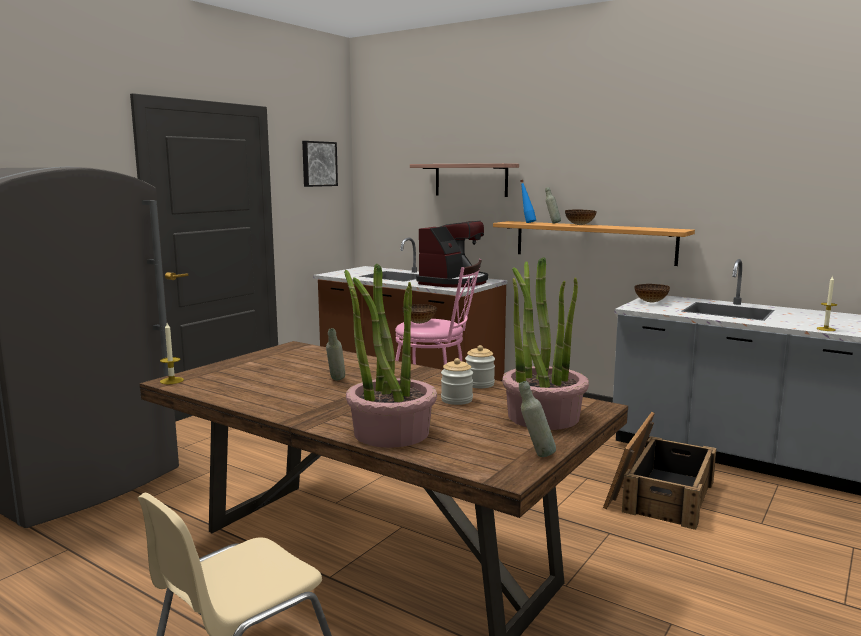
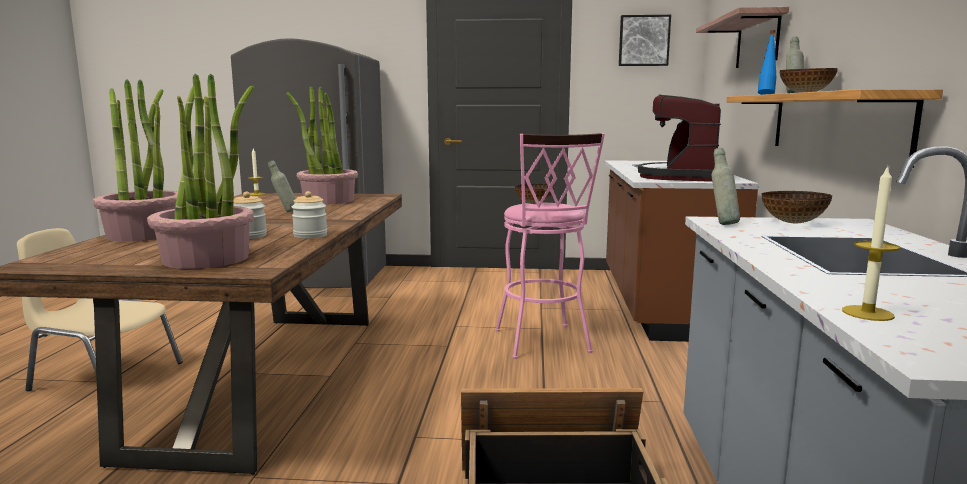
camera: 60 degrees right, 0 degrees up
coffee machine [416,221,488,287] -> coffee machine turned 105 degrees clockwise [638,94,721,182]
grey bottle [519,381,556,457] -> grey bottle moved to [712,148,740,225]
none -> potted plant [287,86,358,204]

